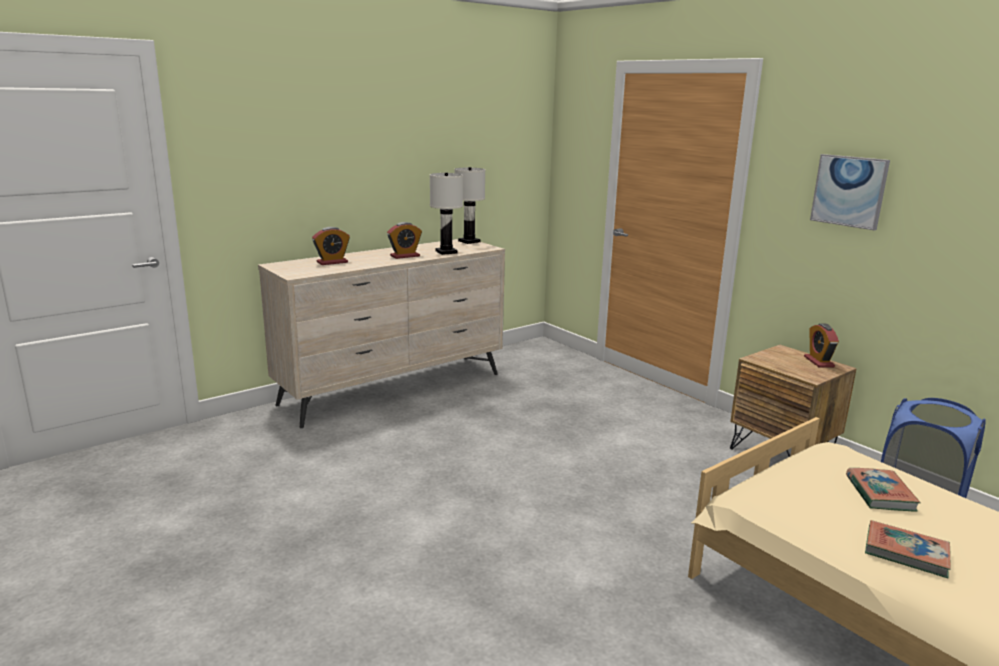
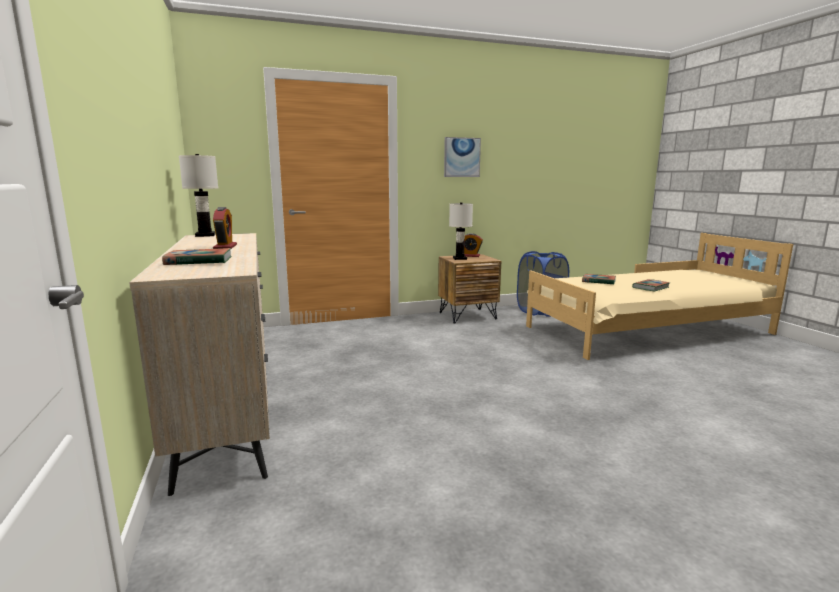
camera: 70 degrees left, 5 degrees down
alarm clock [312,227,350,265] -> book [162,248,231,265]
white table lamp [430,173,463,255] -> white table lamp moved to [449,203,473,260]

